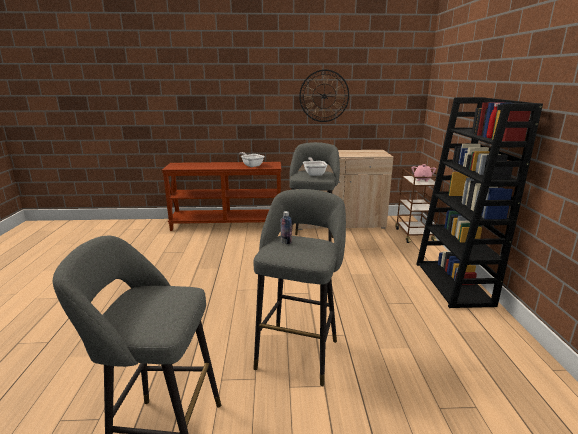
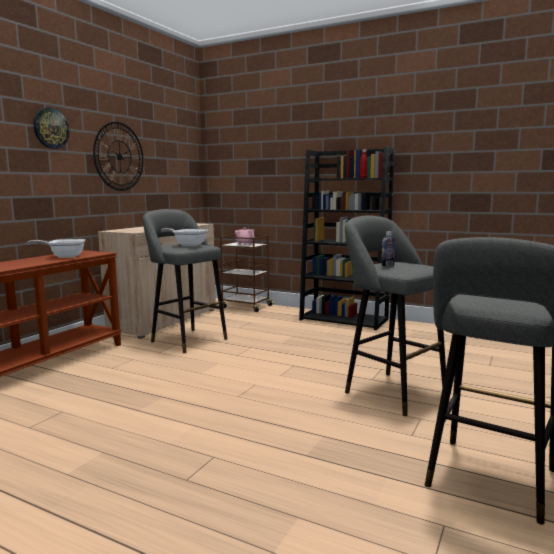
camera: 60 degrees left, 10 degrees down
none -> wall clock [33,108,69,149]

